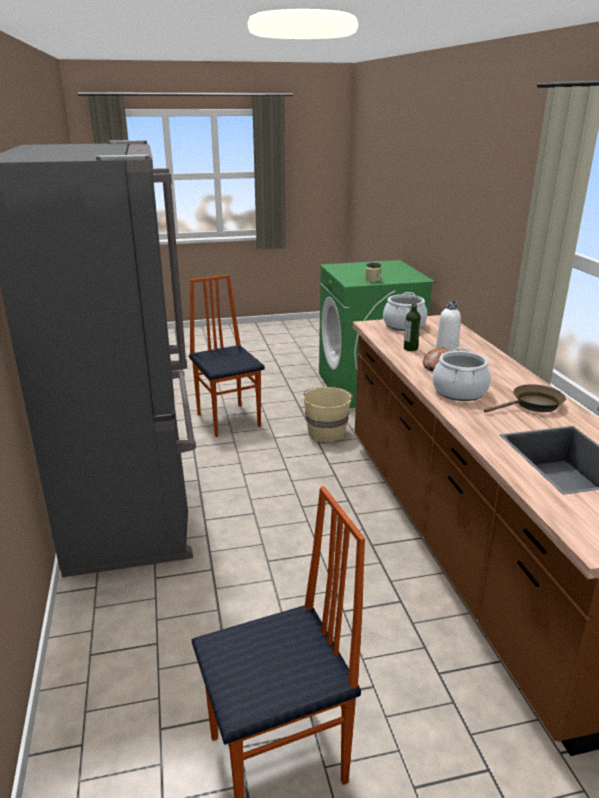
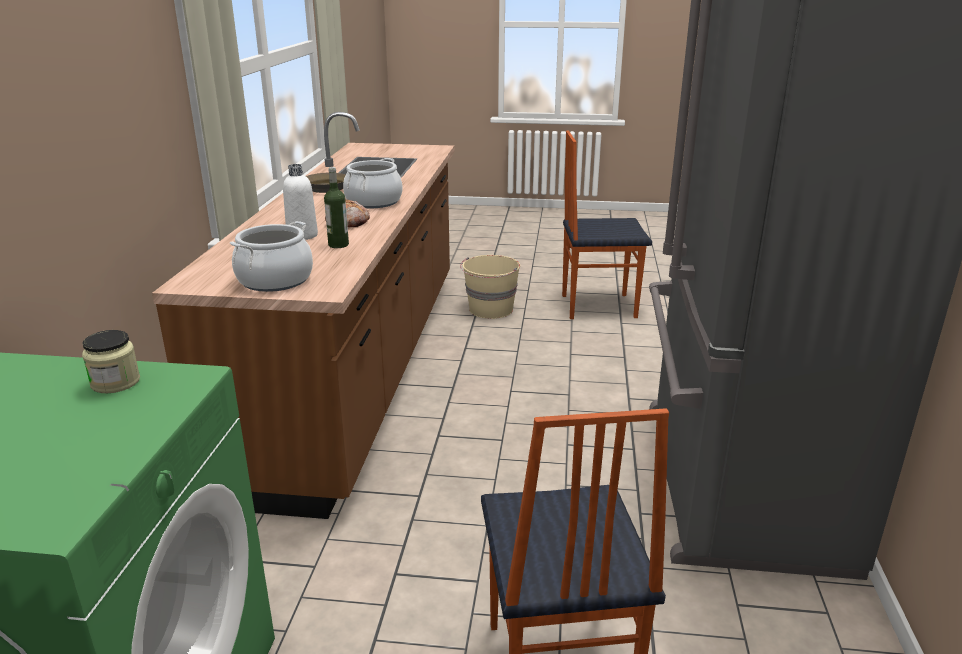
camera: 160 degrees left, 0 degrees up
beige bucket [303,387,353,442] -> beige bucket moved to [460,255,520,319]

